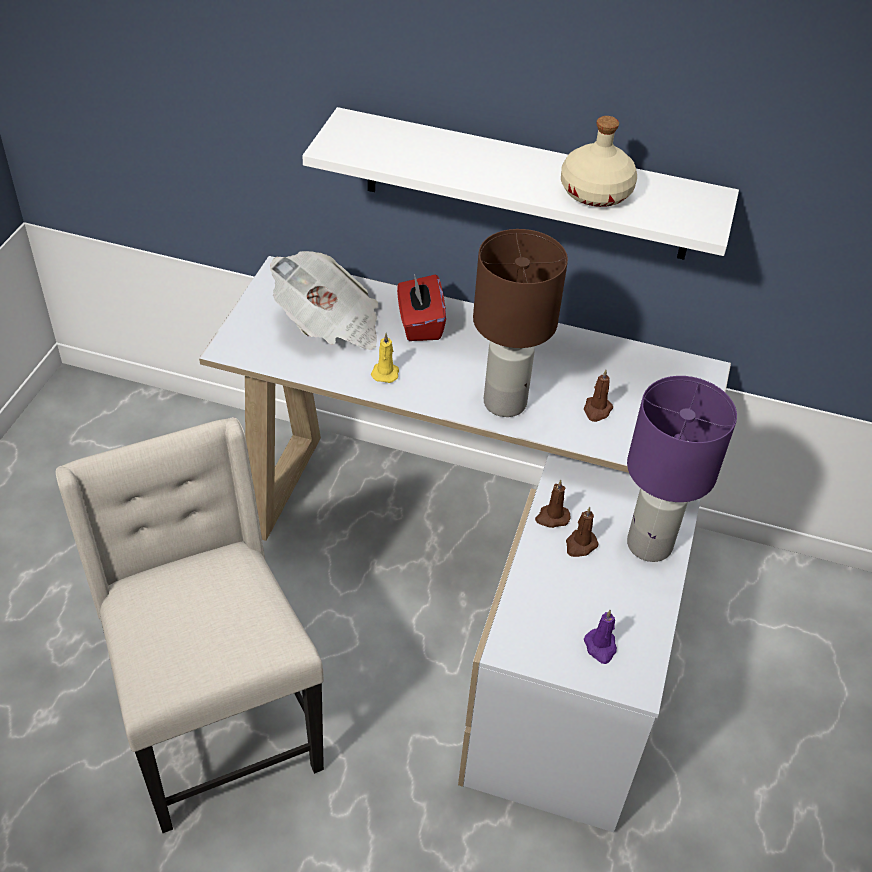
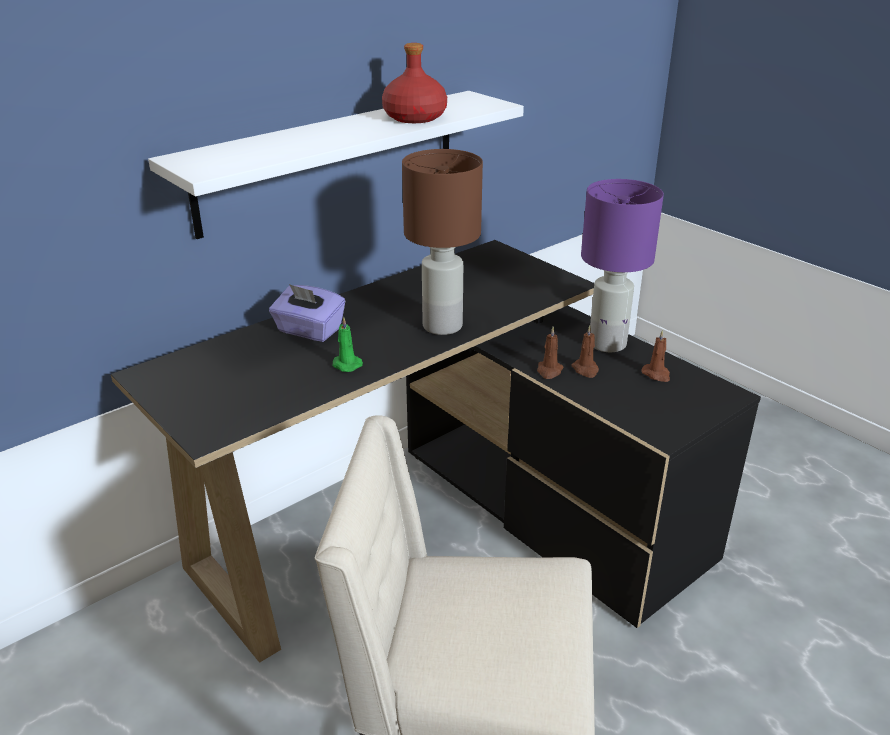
camera: 55 degrees left, 15 degrees down
white desk [199,256,731,832] -> black desk [111,240,761,663]
newspaper [270,251,378,350] -> none
yellow candle [371,333,399,383] -> green candle [332,317,363,372]
red tissue box [397,274,446,341] -> purple tissue box [269,284,345,342]
beige bottle [561,116,637,207] -> red bottle [382,43,447,123]
brown candle [584,369,613,422] -> brown candle moved to [641,330,670,382]
purple candle [584,610,617,664] -> none

